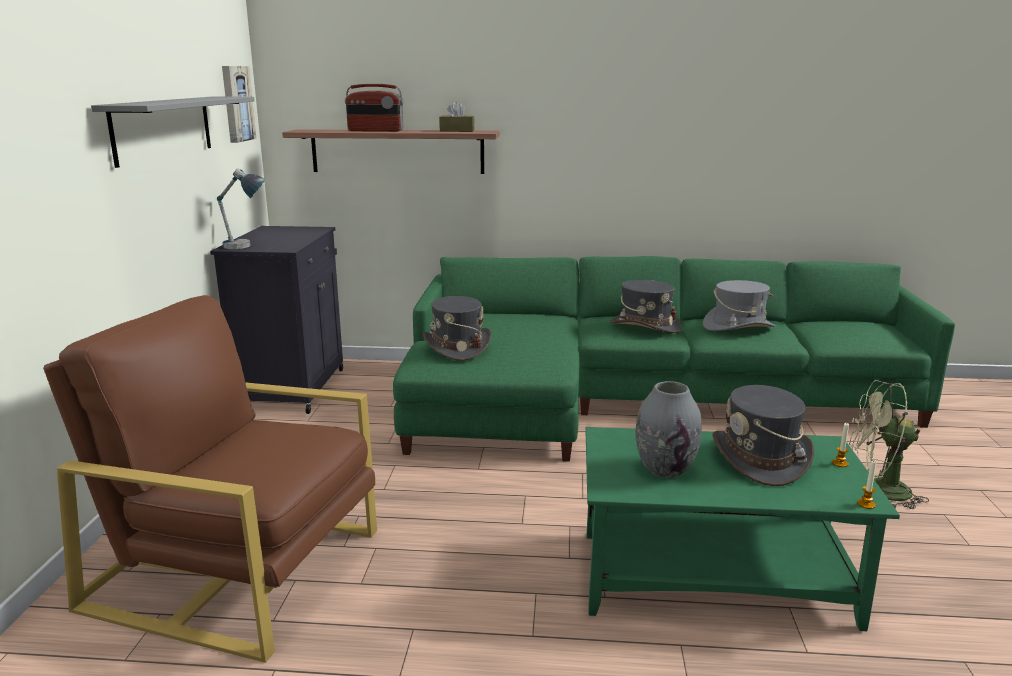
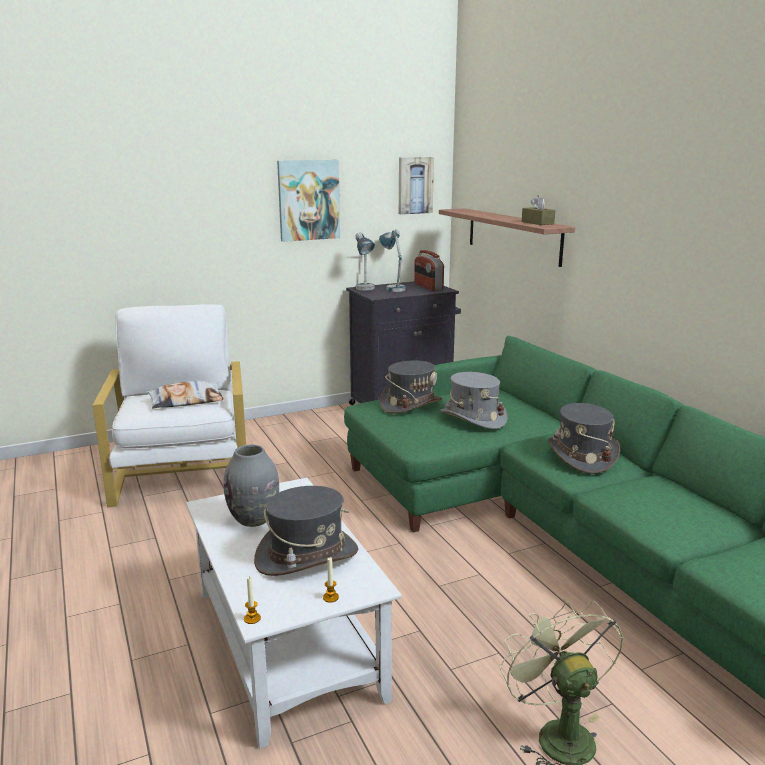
camera: 60 degrees right, 0 degrees up
brown armchair [43,295,377,663] -> white armchair [93,304,246,507]
grey shelf [91,97,255,168] -> picture [277,160,340,242]
radio [345,84,404,132] -> radio moved to [414,250,444,291]
green coffee table [585,427,900,631] -> white coffee table [186,478,402,749]
grey hat [703,280,776,331] -> grey hat moved to [441,372,507,429]
none -> pillow [147,381,224,409]
none -> table lamp [379,229,406,292]

